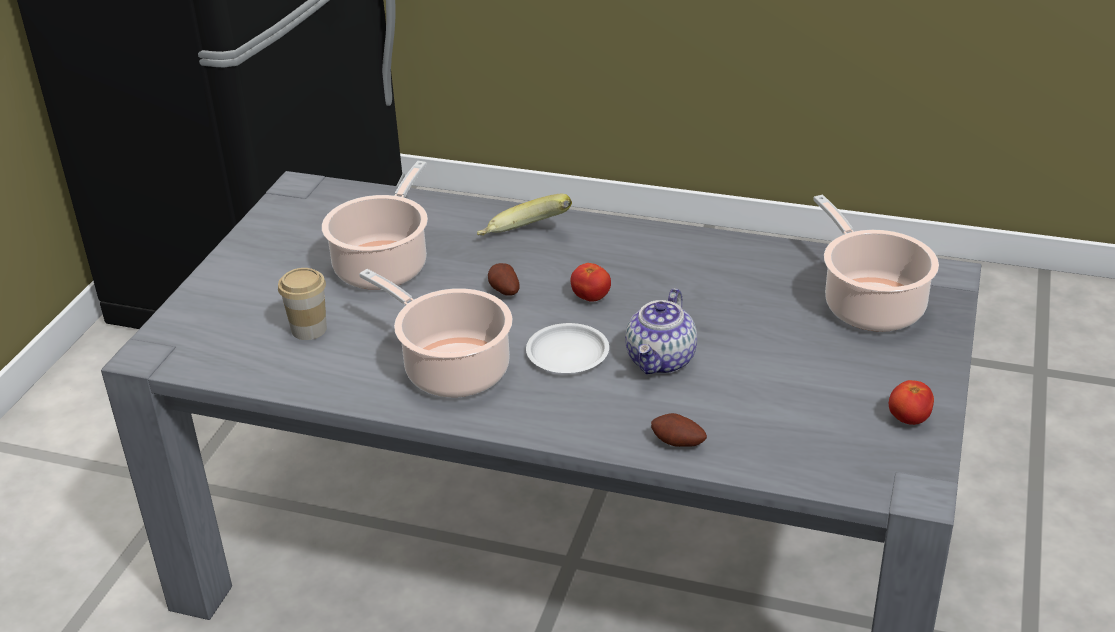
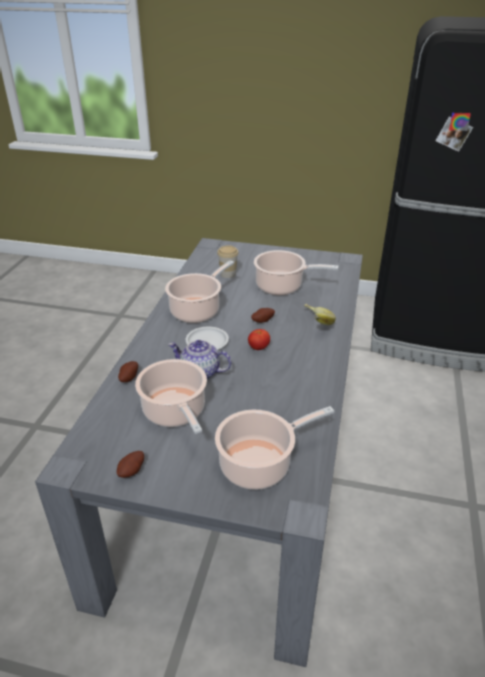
camera: 85 degrees right, 0 degrees up
tomato [889,380,934,425] -> potato [117,451,144,478]
none -> cooking pot [135,359,207,434]

